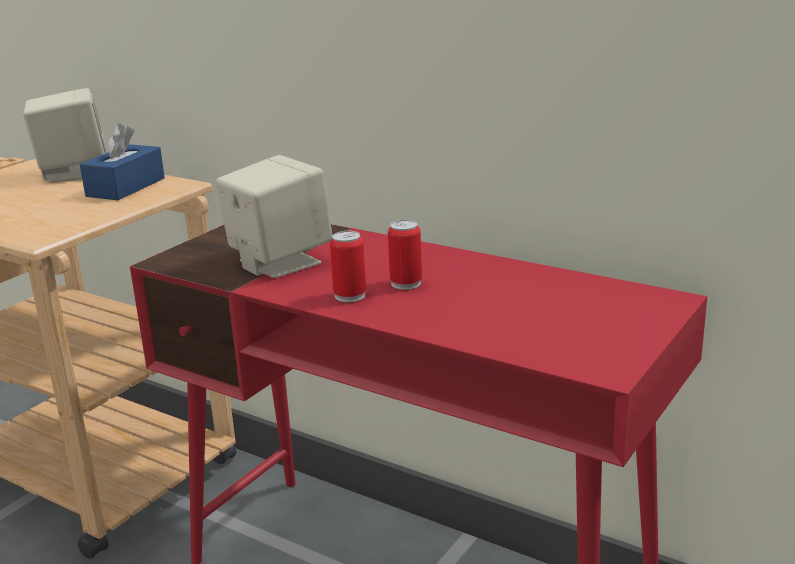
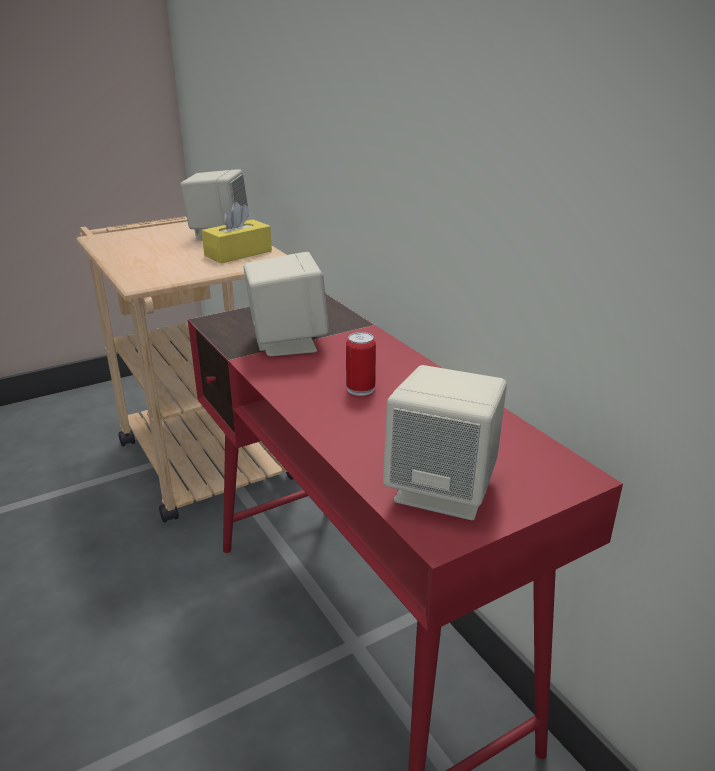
camera: 25 degrees right, 5 degrees up
blue tissue box [80,123,165,200] -> yellow tissue box [202,202,272,263]
can [330,231,366,302] -> none
none -> beige speaker [383,365,507,520]

